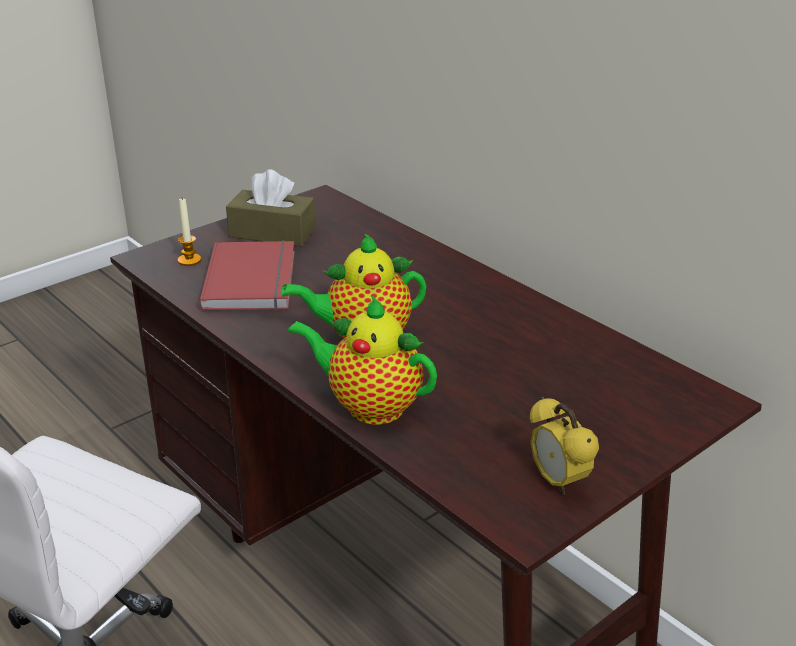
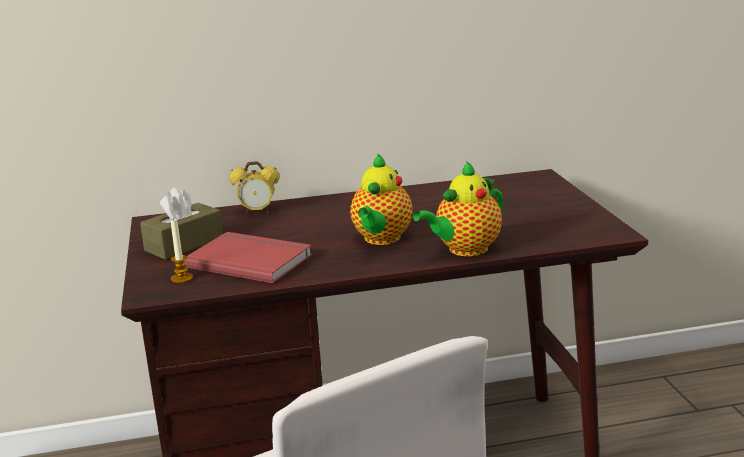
camera: 60 degrees left, 10 degrees down
alarm clock [530,397,599,496] -> alarm clock moved to [229,161,280,214]

